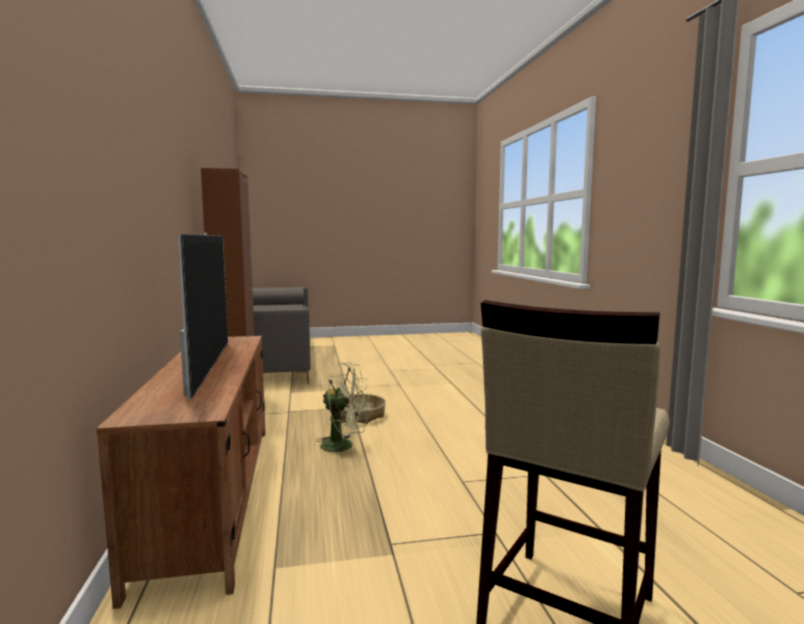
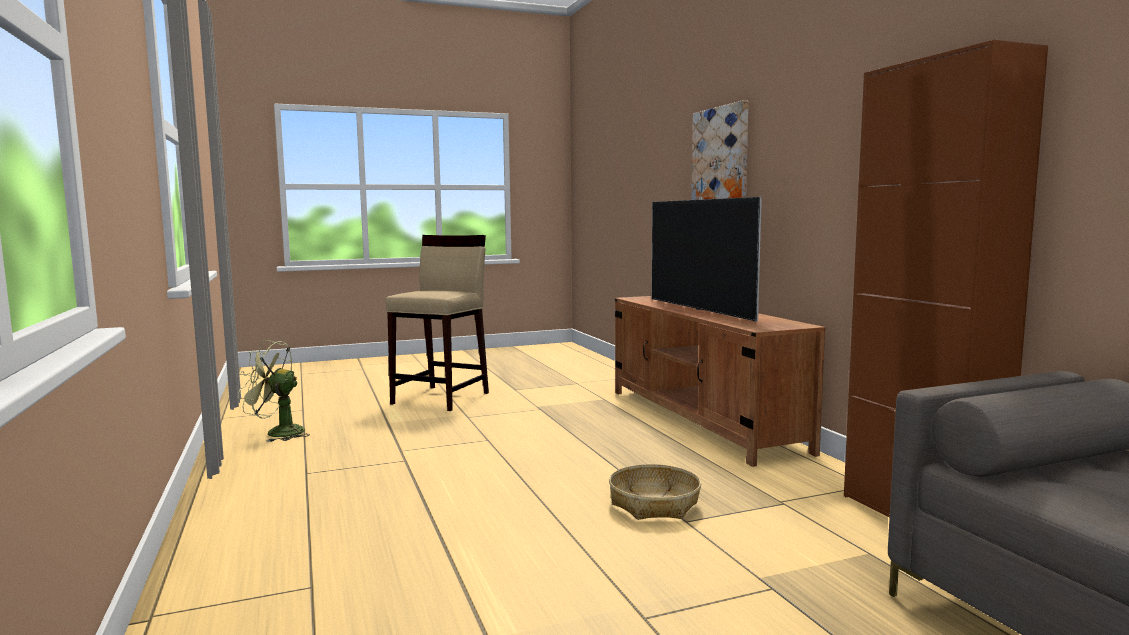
camera: 170 degrees right, 0 degrees up
green fan [316,363,371,458] -> green fan moved to [238,340,310,442]
none -> picture [691,100,748,200]

